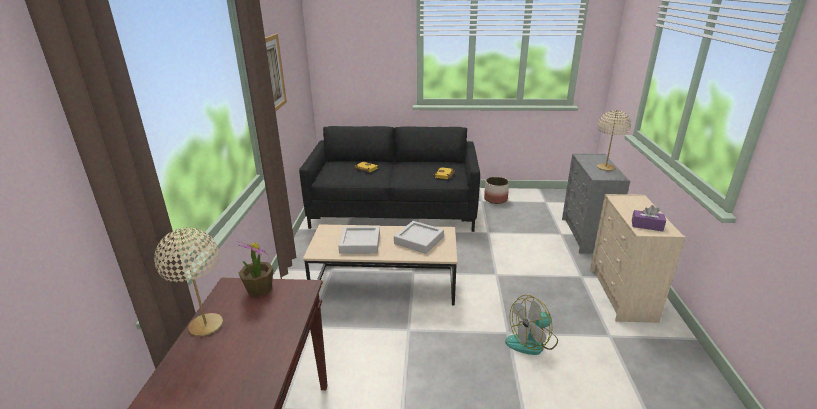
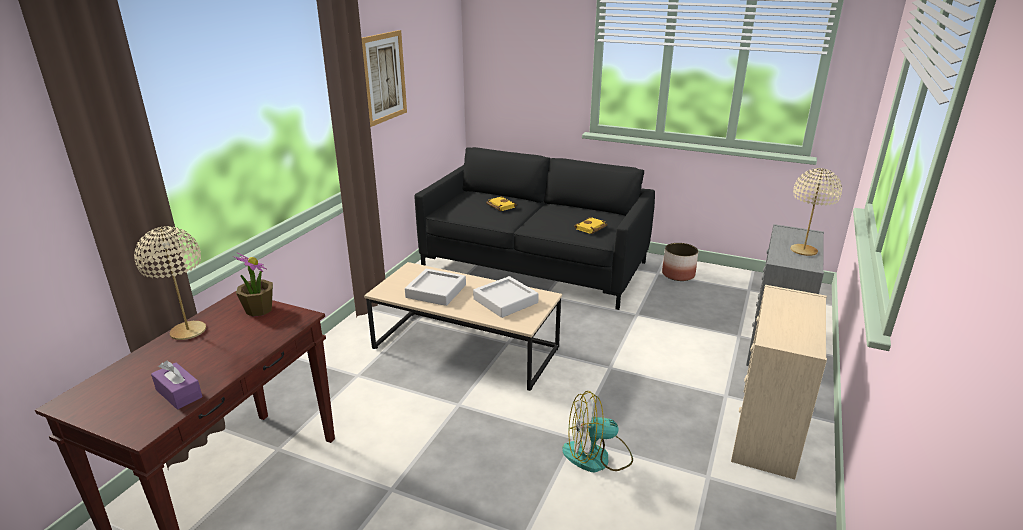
camera: 20 degrees right, 0 degrees up
purple tissue box [632,205,666,231] -> purple tissue box moved to [151,361,202,409]

